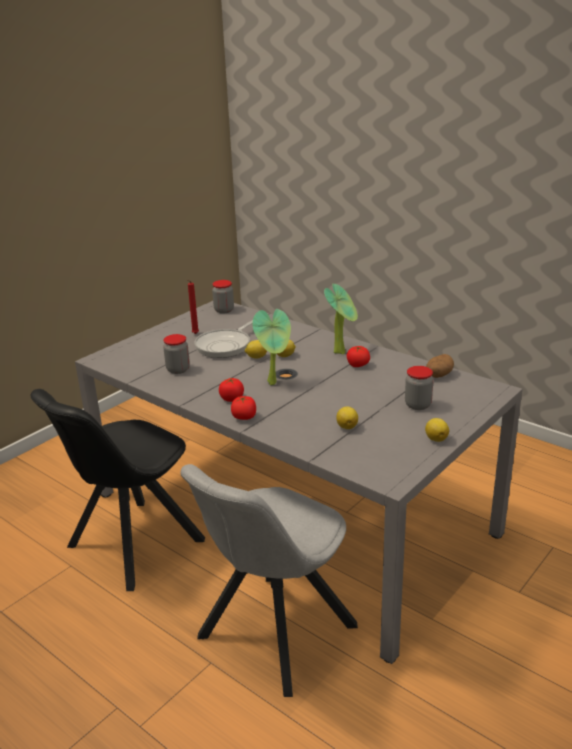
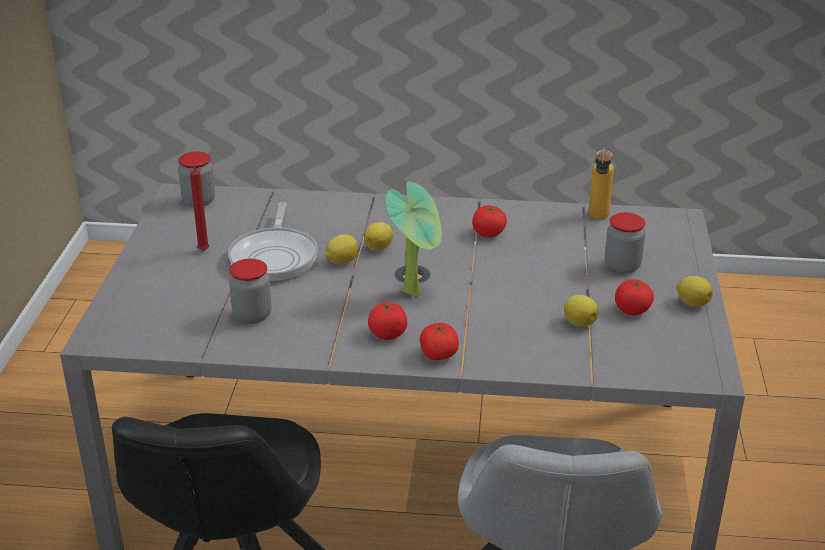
camera: 35 degrees left, 5 degrees up
potted plant [324,284,358,355] -> none
potato [426,354,454,378] -> bottle [589,147,614,219]
none -> tomato [615,279,654,315]

